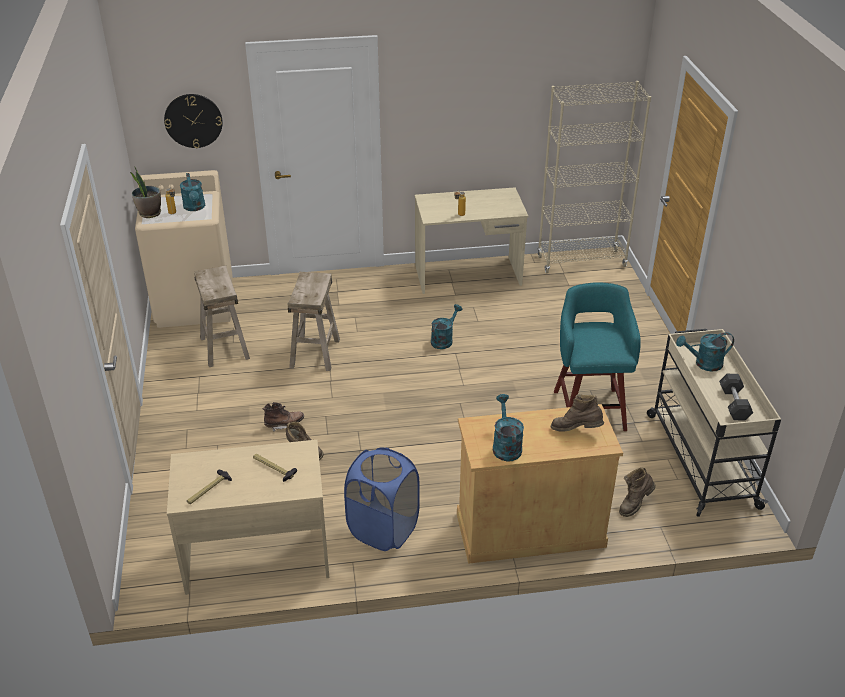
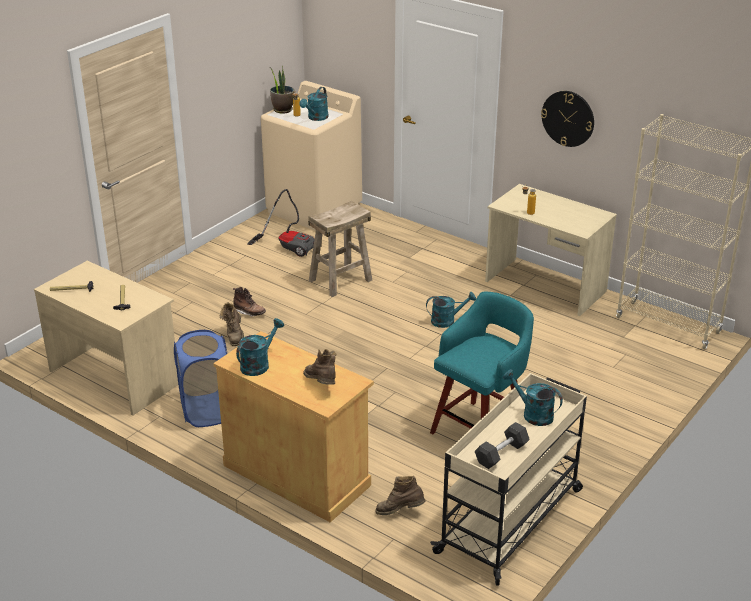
camera: 45 degrees right, 5 degrees down
wall clock [164,94,222,148] -> wall clock moved to [541,91,594,147]
beige stool [194,266,250,367] -> vacuum cleaner [247,189,315,257]

